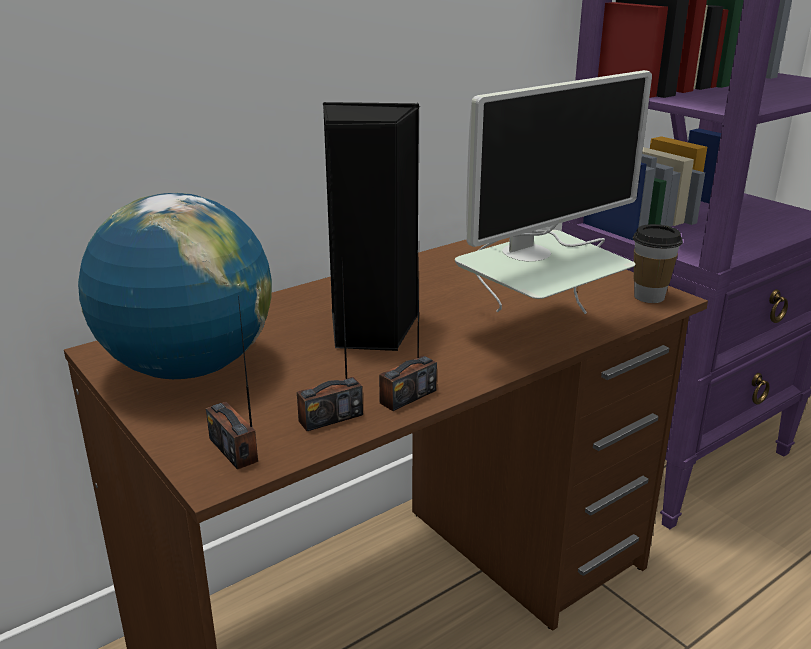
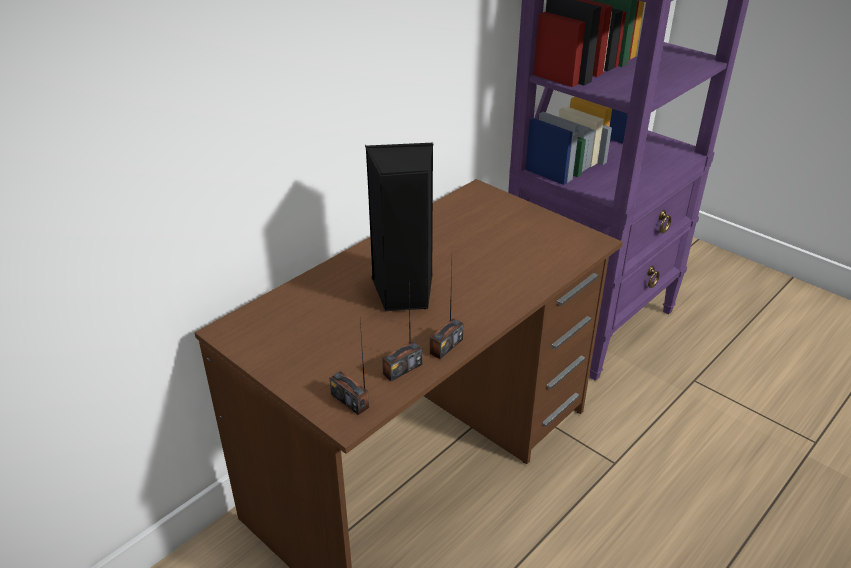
camera: 10 degrees left, 10 degrees up
globe [78,193,272,379] -> none
monitor [455,70,652,314] -> none
cup [633,224,683,303] -> none

